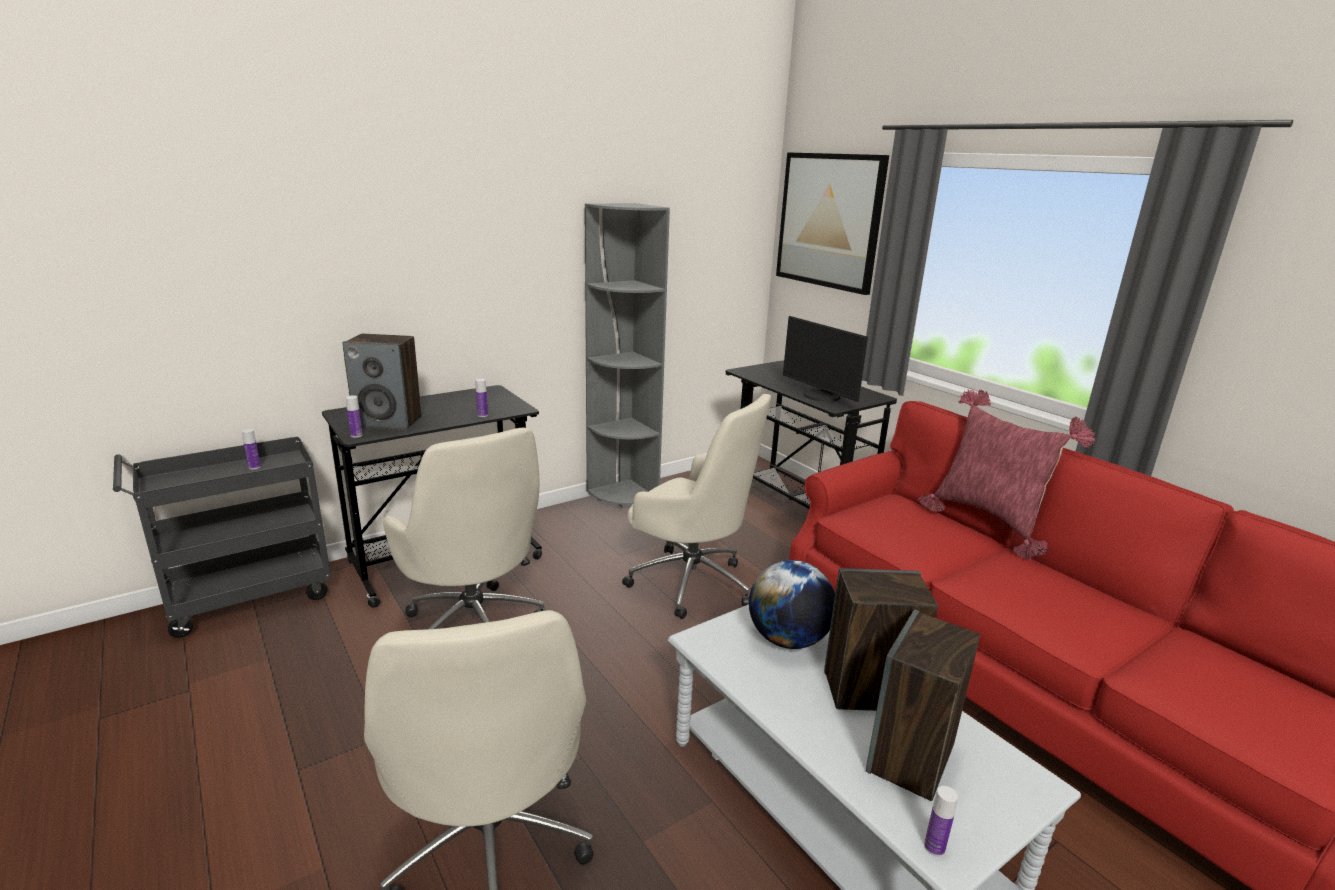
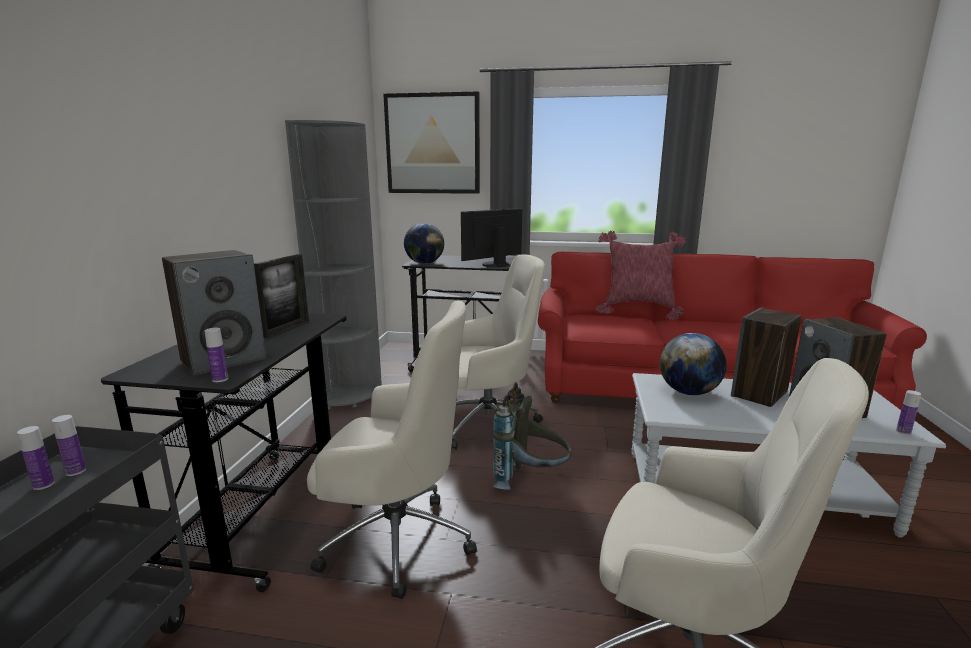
camera: 45 degrees left, 5 degrees down
bottle [475,379,488,417] -> bottle moved to [52,415,86,476]
monitor [783,316,868,402] -> monitor turned 135 degrees clockwise [461,208,522,268]
none -> picture frame [254,254,309,338]
none -> globe [404,223,444,264]
none -> grey backpack [493,382,572,490]

